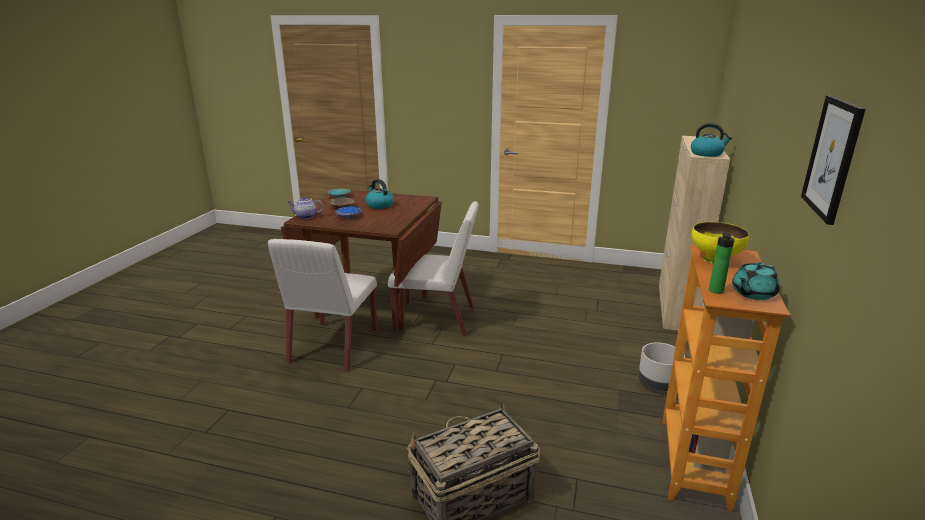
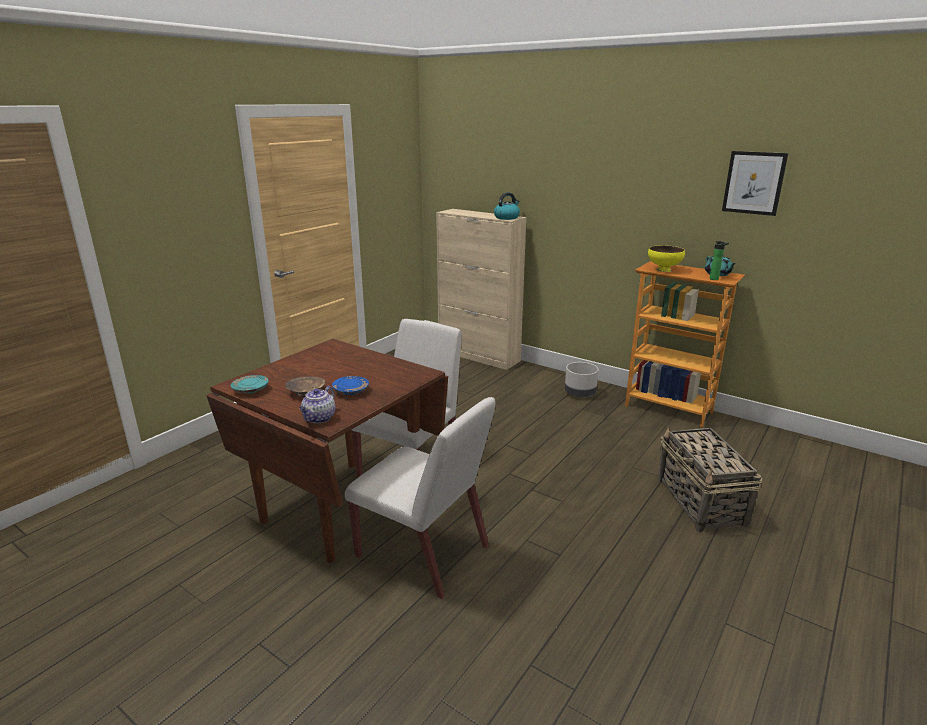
camera: 70 degrees left, 0 degrees up
kettle [366,179,394,209] -> none

